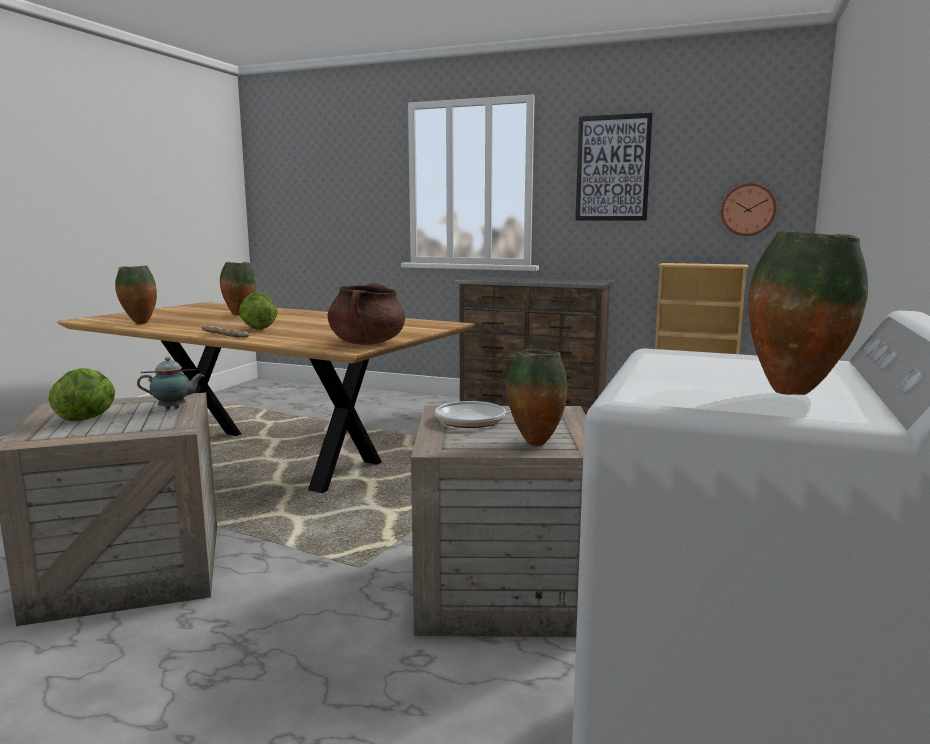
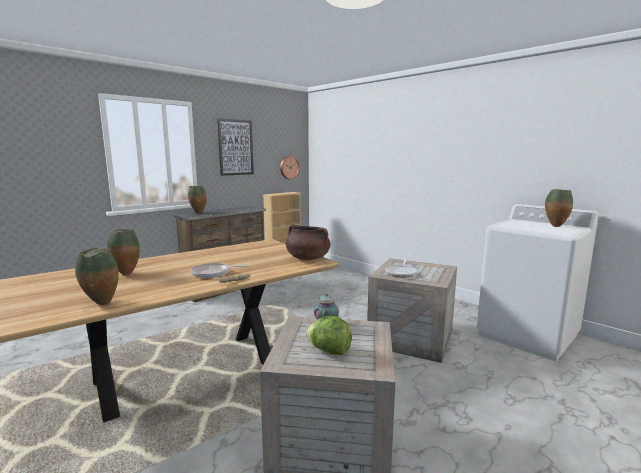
camera: 65 degrees left, 0 degrees up
lettuce [239,292,278,330] -> frying pan [191,263,250,278]
vase [506,349,567,446] -> vase moved to [188,186,207,214]

